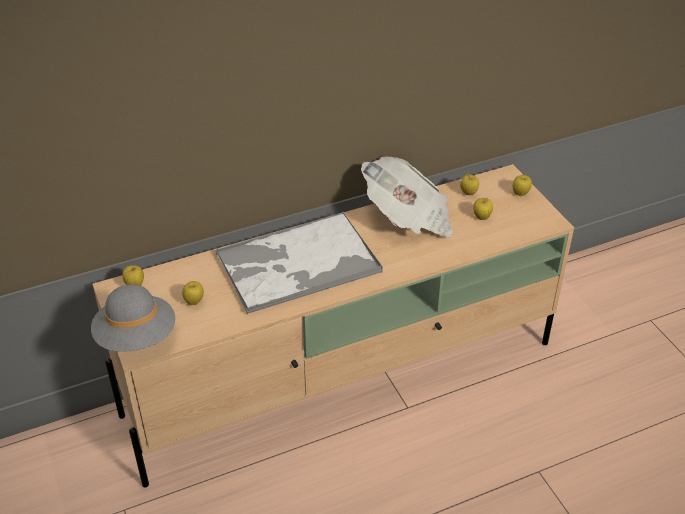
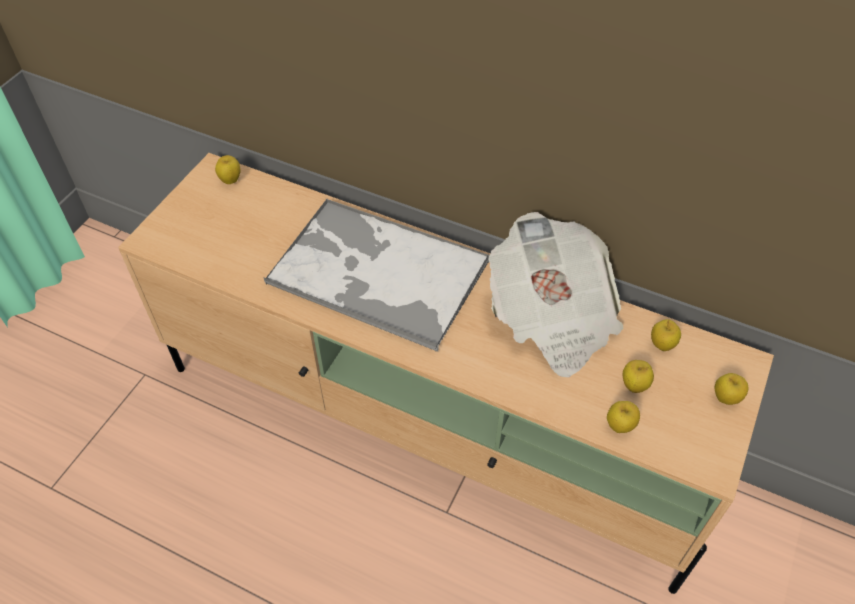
camera: 50 degrees right, 10 degrees up
grey hat [91,284,175,352] -> none
apple [182,281,204,305] -> apple moved to [607,401,640,433]

